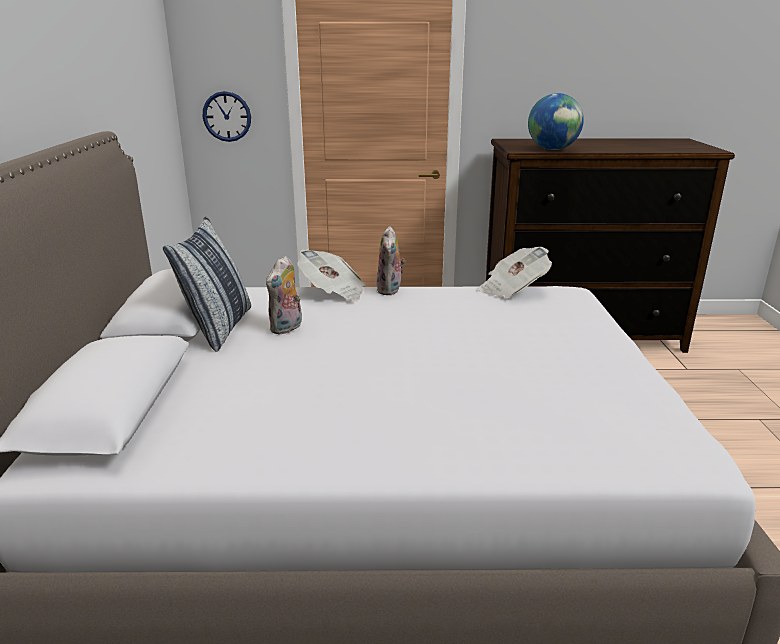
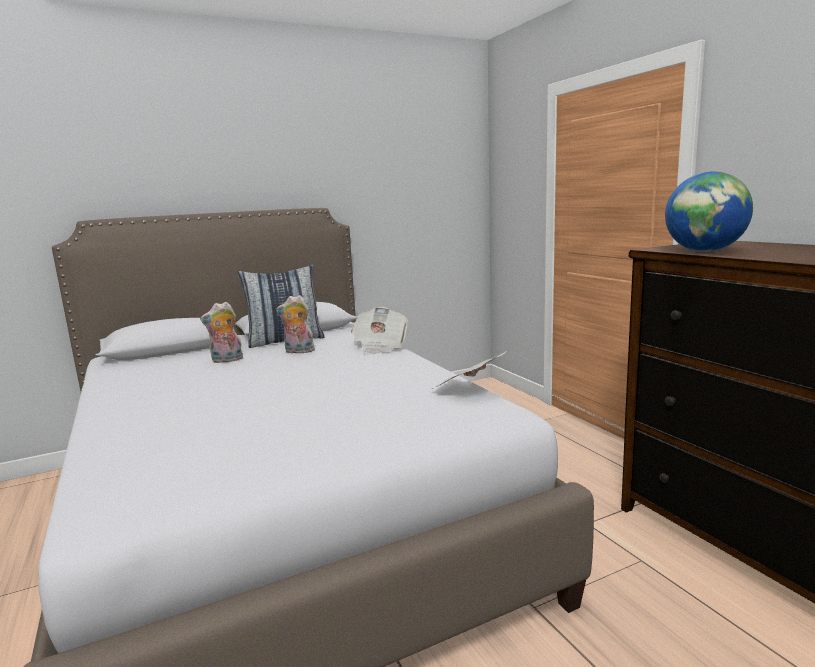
camera: 65 degrees right, 10 degrees down
wall clock [203,91,251,142] -> none
plush toy [376,226,406,295] -> plush toy moved to [200,302,243,363]

